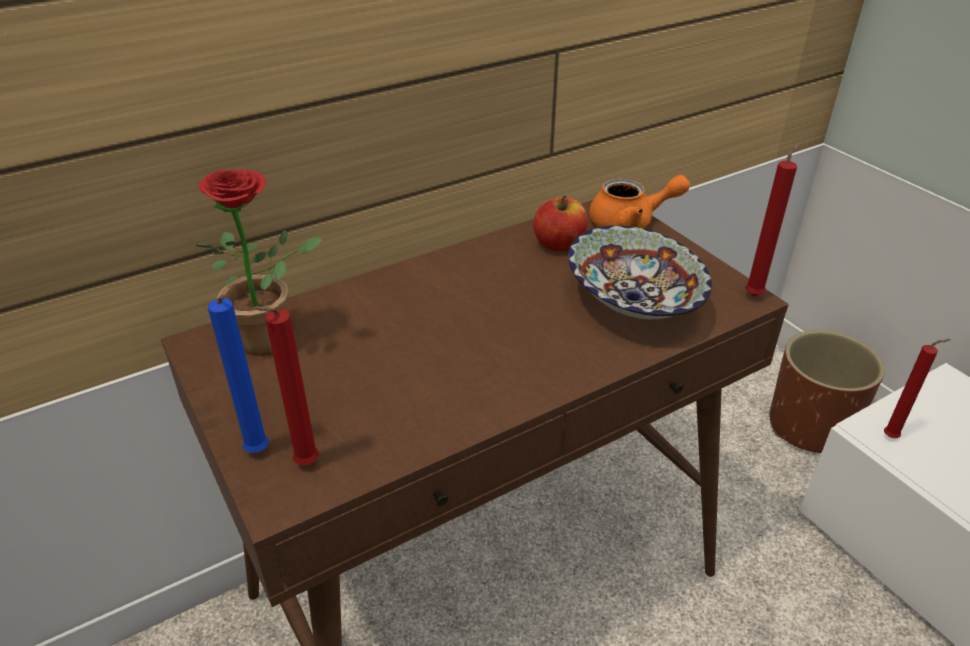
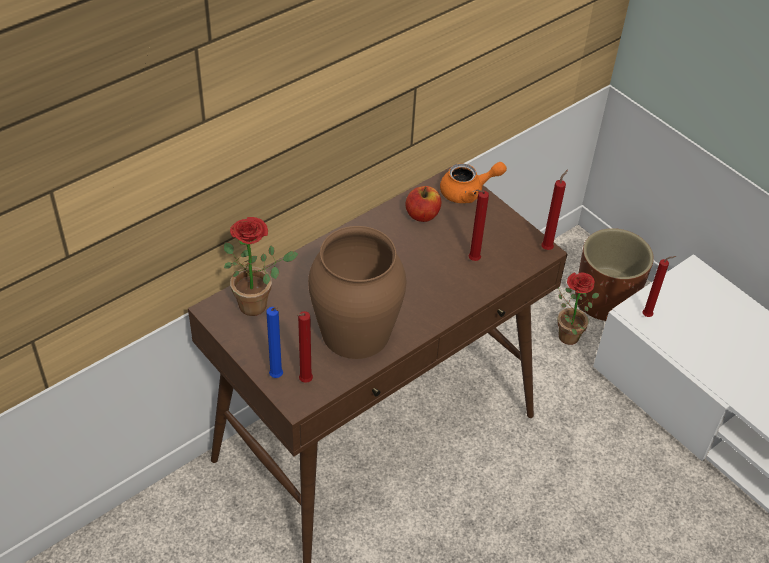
camera: 10 degrees left, 10 degrees up
bowl [568,225,712,319] -> red candle [469,190,489,261]
none -> brown vase [308,226,406,359]
none -> potted plant [557,272,599,345]

